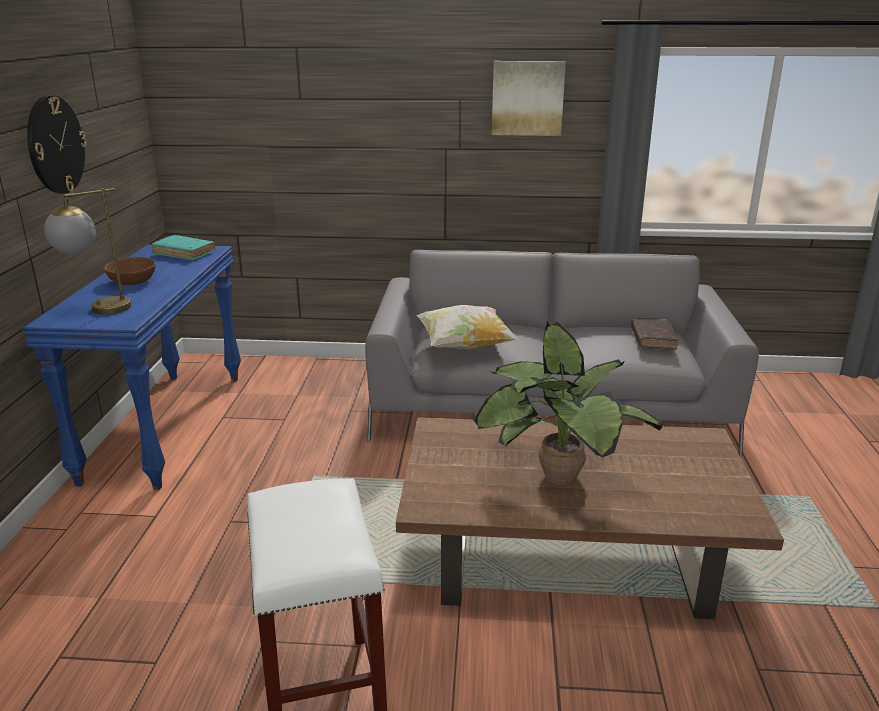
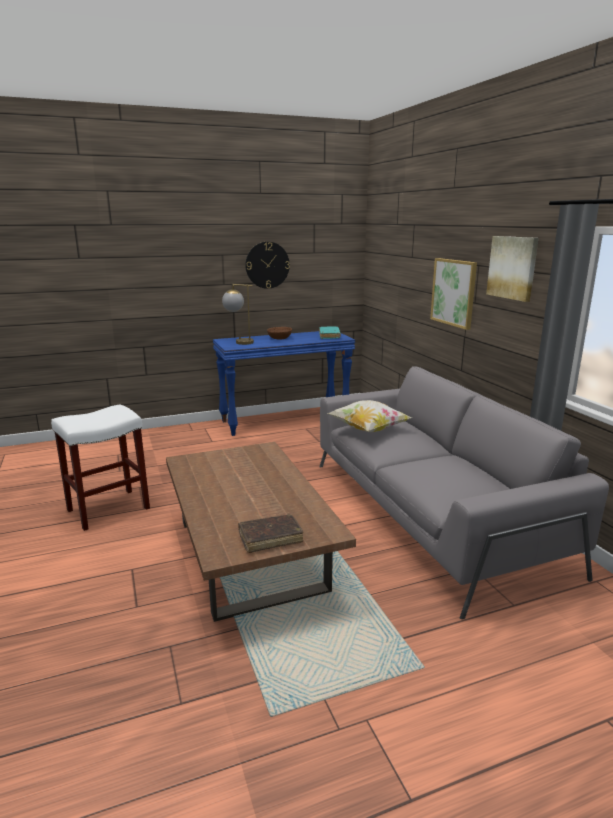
camera: 65 degrees right, 5 degrees down
potted plant [473,321,664,485] -> none
brown book [631,318,678,350] -> brown book moved to [238,514,304,553]
none -> picture [430,258,477,330]

